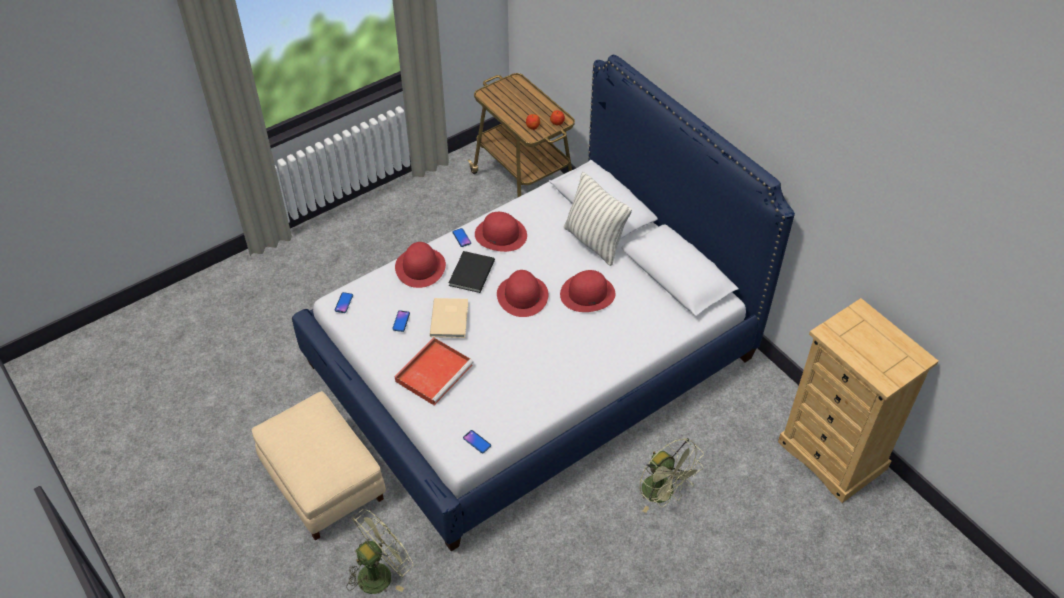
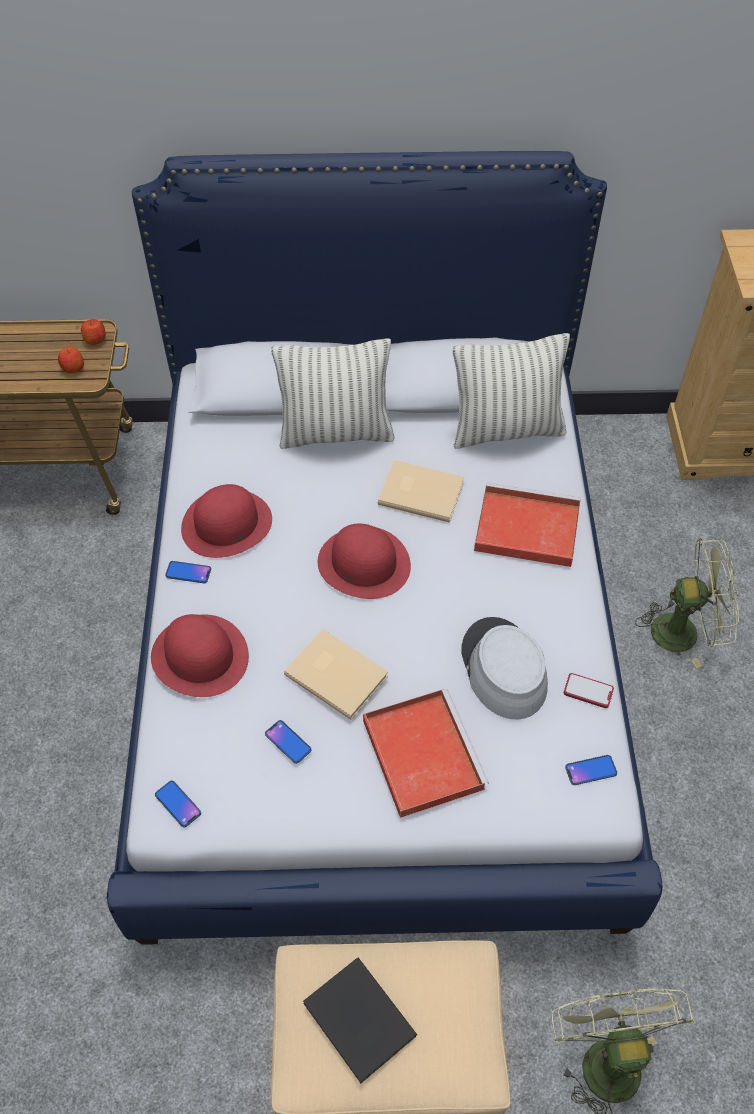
camera: 55 degrees left, 5 degrees up
black book [448,251,495,293] -> black book moved to [303,957,417,1083]
red hat [560,270,615,312] -> beige book [378,460,464,523]
none -> pillow [453,333,570,449]
none -> grey hat [461,617,548,720]
none -> red tray [474,483,581,567]
none -> phone [564,673,614,708]

